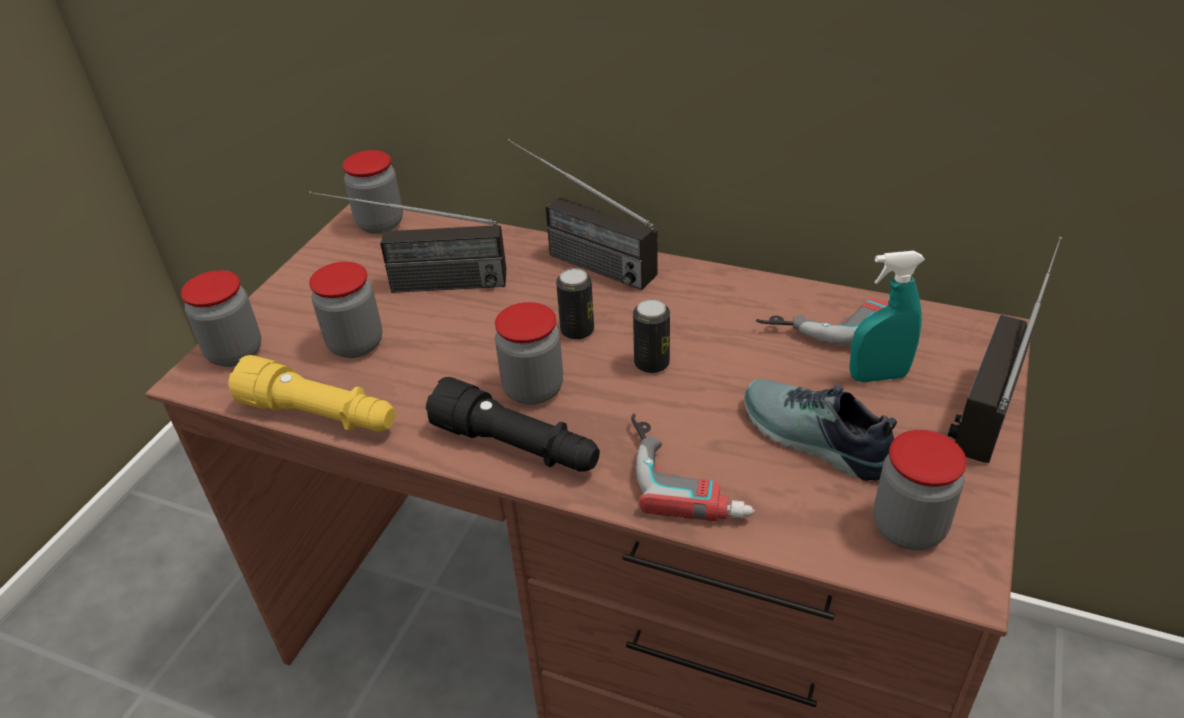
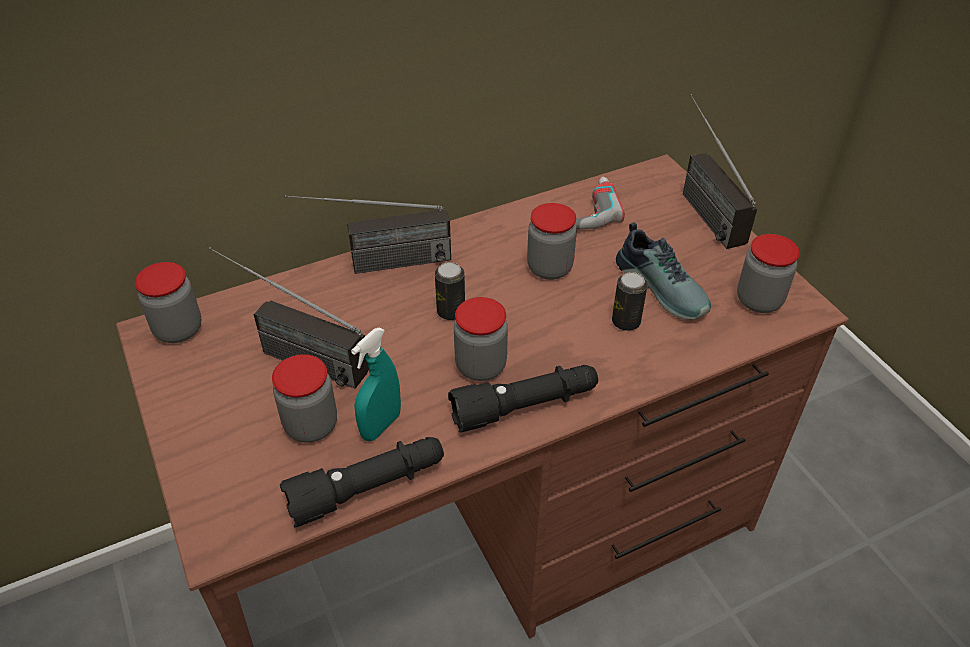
camera: 50 degrees left, 5 degrees up
jar [181,270,261,367] -> jar moved to [527,203,577,280]
yellow flashlight [228,355,396,432] -> black flashlight [280,437,444,527]
radio [309,191,506,293] -> radio turned 75 degrees clockwise [209,247,369,389]
power drill [631,413,754,521] -> none
can [633,299,670,373] -> can moved to [612,272,648,331]
shoe [744,379,897,481] -> shoe turned 120 degrees counterclockwise [616,222,711,319]
turquoise spray bottle [849,251,925,383] -> turquoise spray bottle moved to [351,328,401,441]

